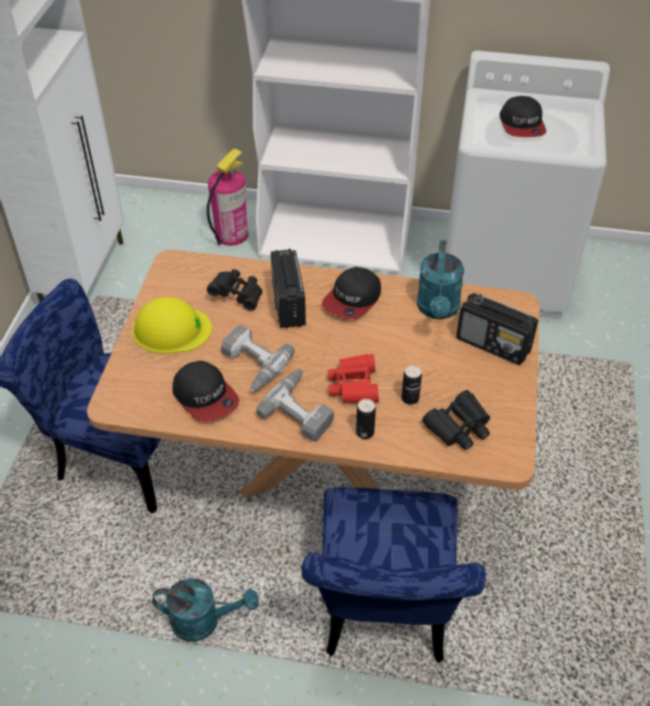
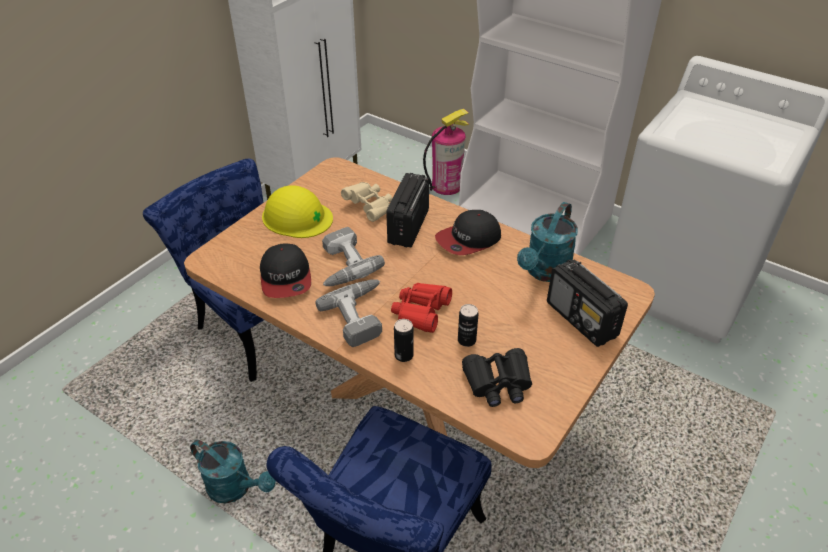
camera: 25 degrees right, 5 degrees down
black binoculars [207,269,263,311] -> beige binoculars [341,182,392,222]
cap [500,96,546,137] -> none

